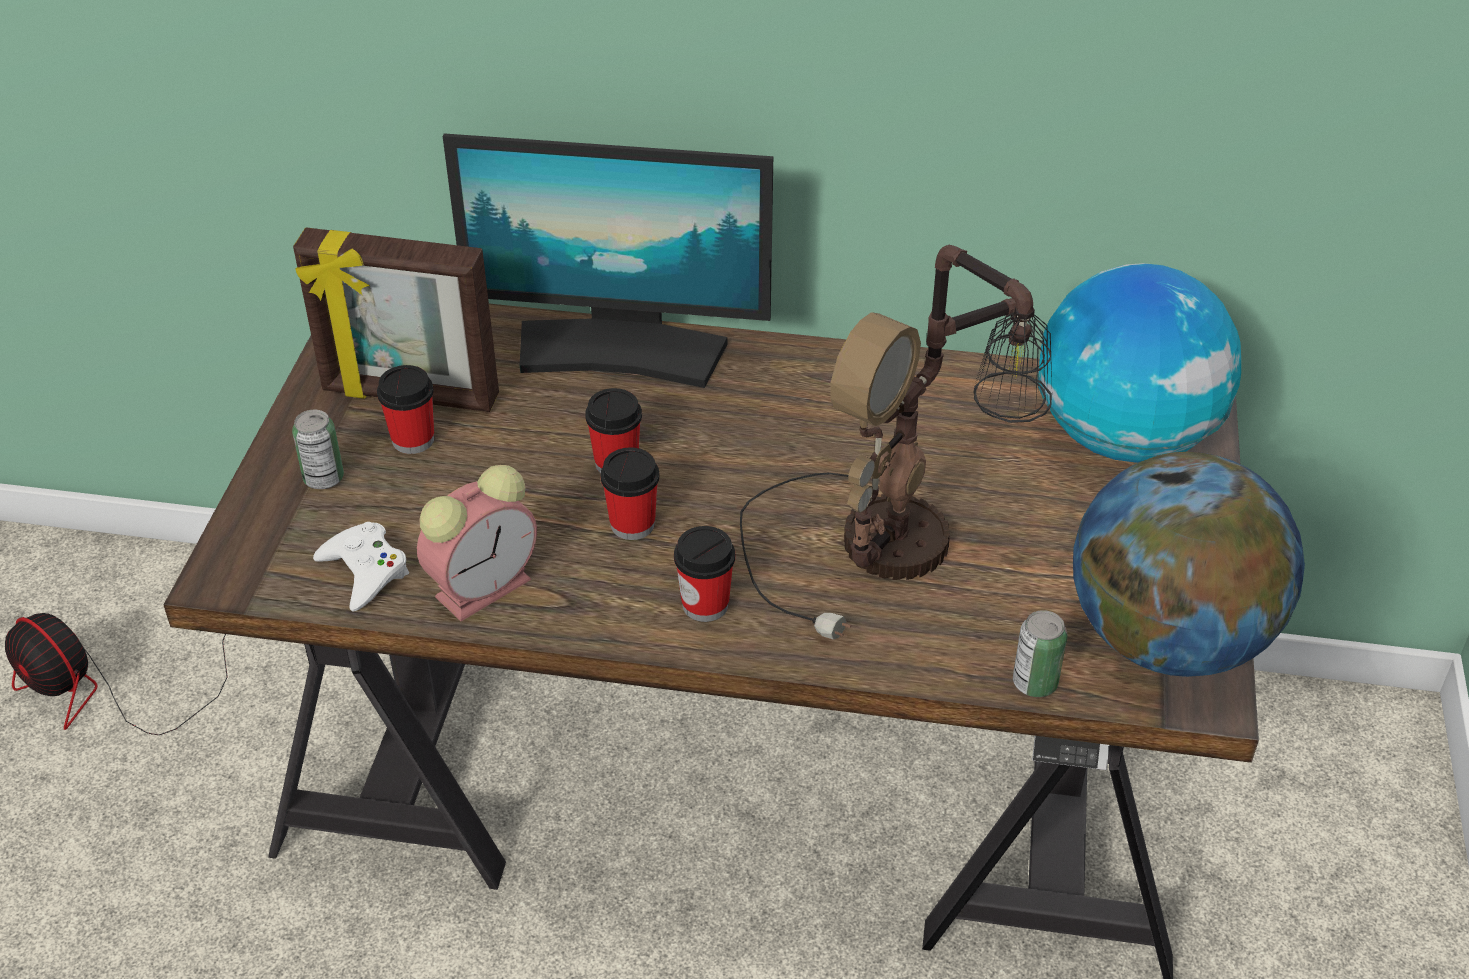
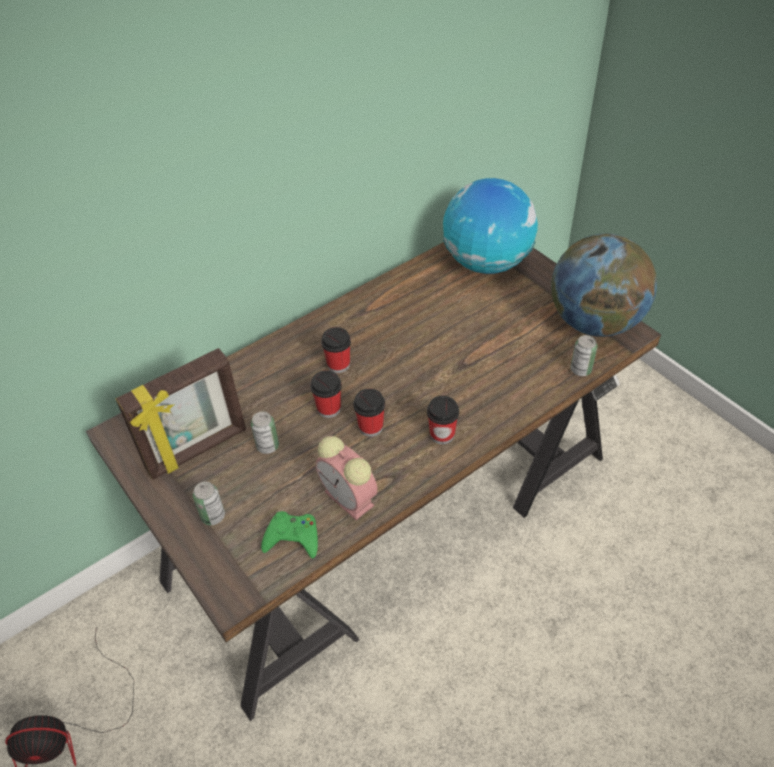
camera: 45 degrees left, 5 degrees up
white game controller [313,522,409,611] -> green game controller [261,511,318,559]
cup [377,365,434,454] -> cup moved to [321,327,351,373]
alarm clock [417,465,537,621] -> alarm clock turned 135 degrees clockwise [316,436,378,520]
monitor [443,133,773,388] -> none
table lamp [740,245,1052,640] -> none
none -> can [251,412,279,454]

